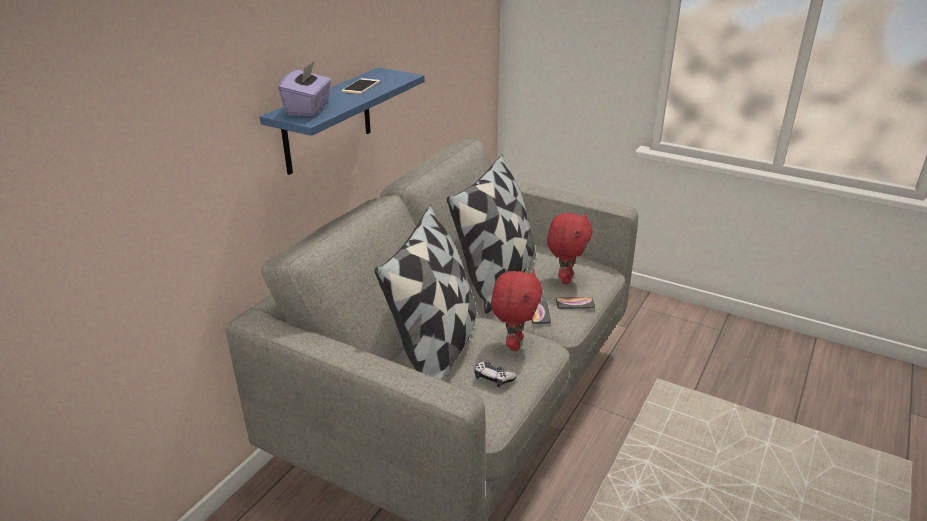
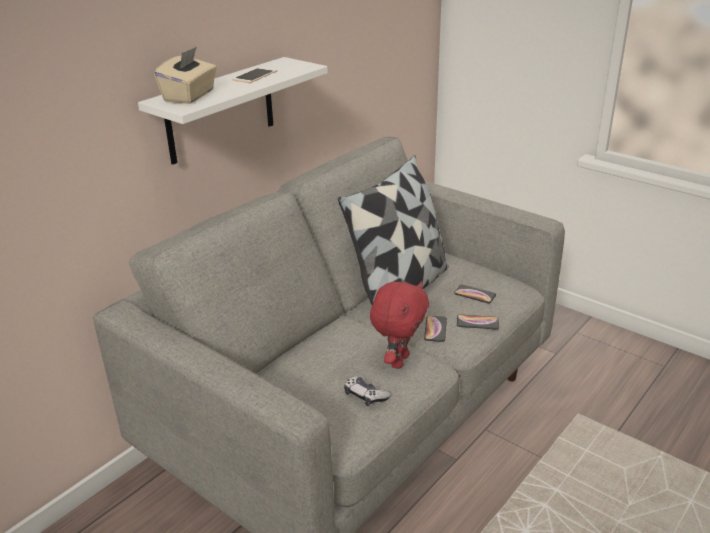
camera: 10 degrees right, 0 degrees up
blue shelf [260,68,425,175] -> white shelf [138,57,328,165]
purple tissue box [278,62,331,116] -> beige tissue box [154,47,217,104]
pillow [374,205,477,380] -> none
red plush toy [547,213,593,284] -> phone [454,285,496,303]

